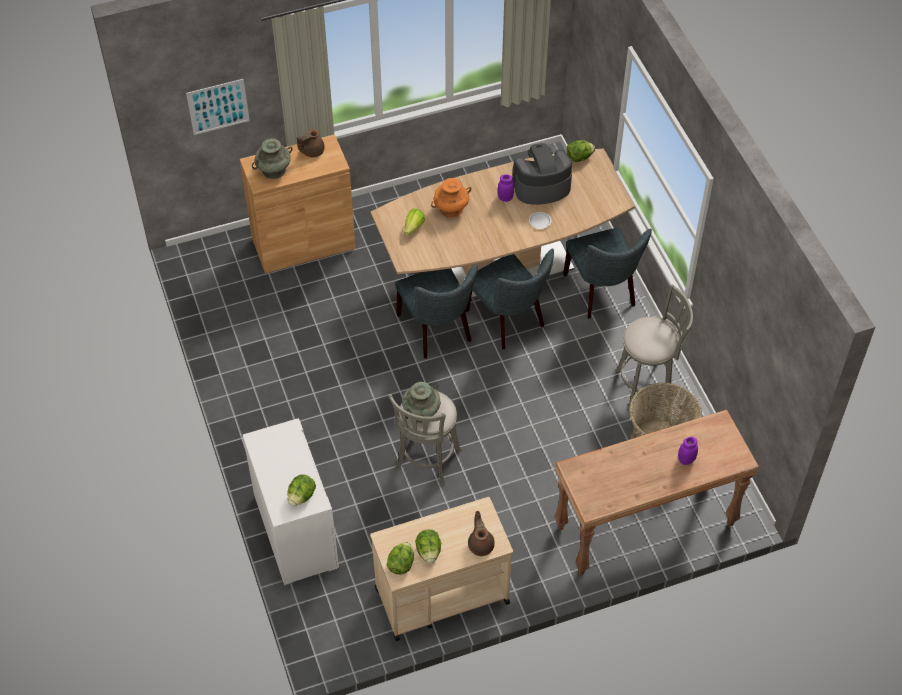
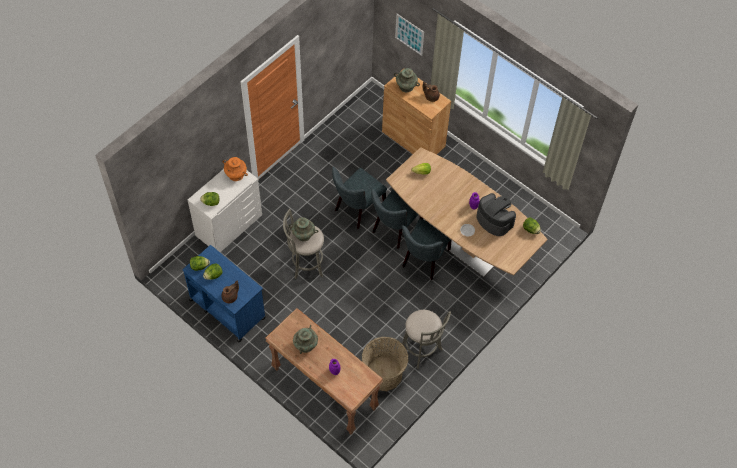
camera: 60 degrees right, 5 degrees up
beige cart [370,497,513,641] -> blue cart [182,245,266,342]
orange vase [431,178,471,218] -> orange vase moved to [223,157,248,181]
grey chair [563,227,652,319] -> grey chair moved to [332,166,387,229]
none -> turquoise vase [293,325,318,354]

